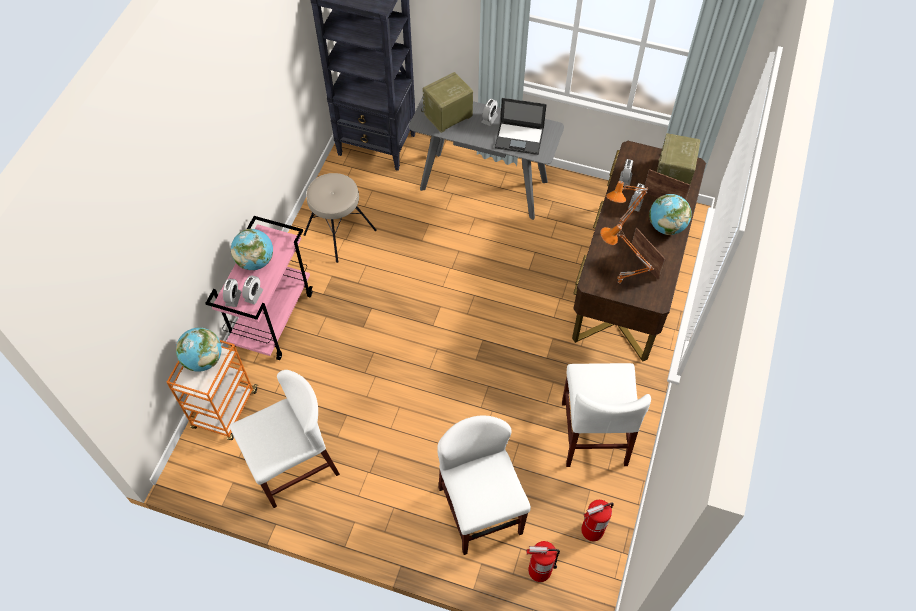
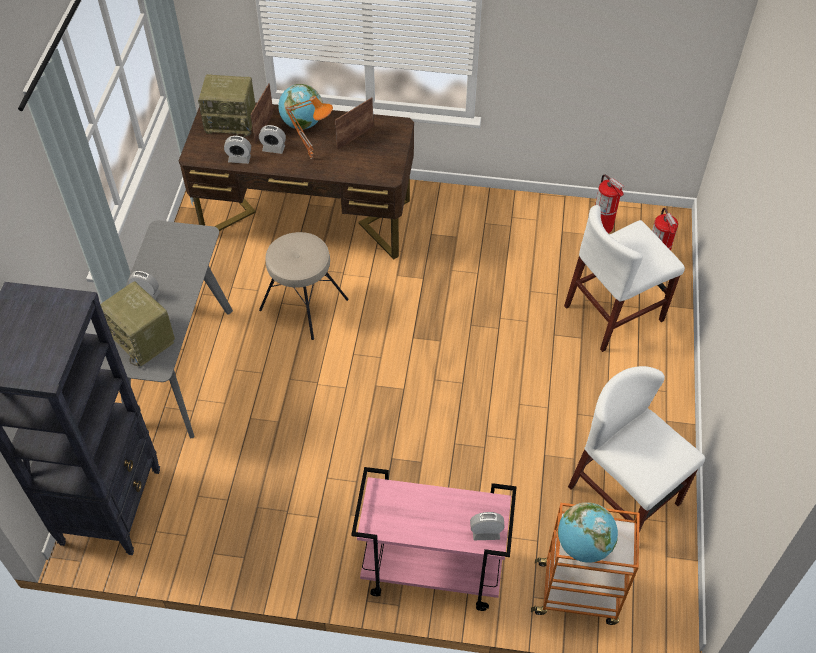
camera: 100 degrees left, 5 degrees down
globe [231,229,273,270] -> none
alarm clock [242,275,263,305] -> none
beige stool [304,173,377,263] -> beige stool moved to [259,232,349,340]
laptop [495,98,547,155] -> none
white chair [562,363,651,467] -> none
orange table lamp [600,224,654,284] -> none

